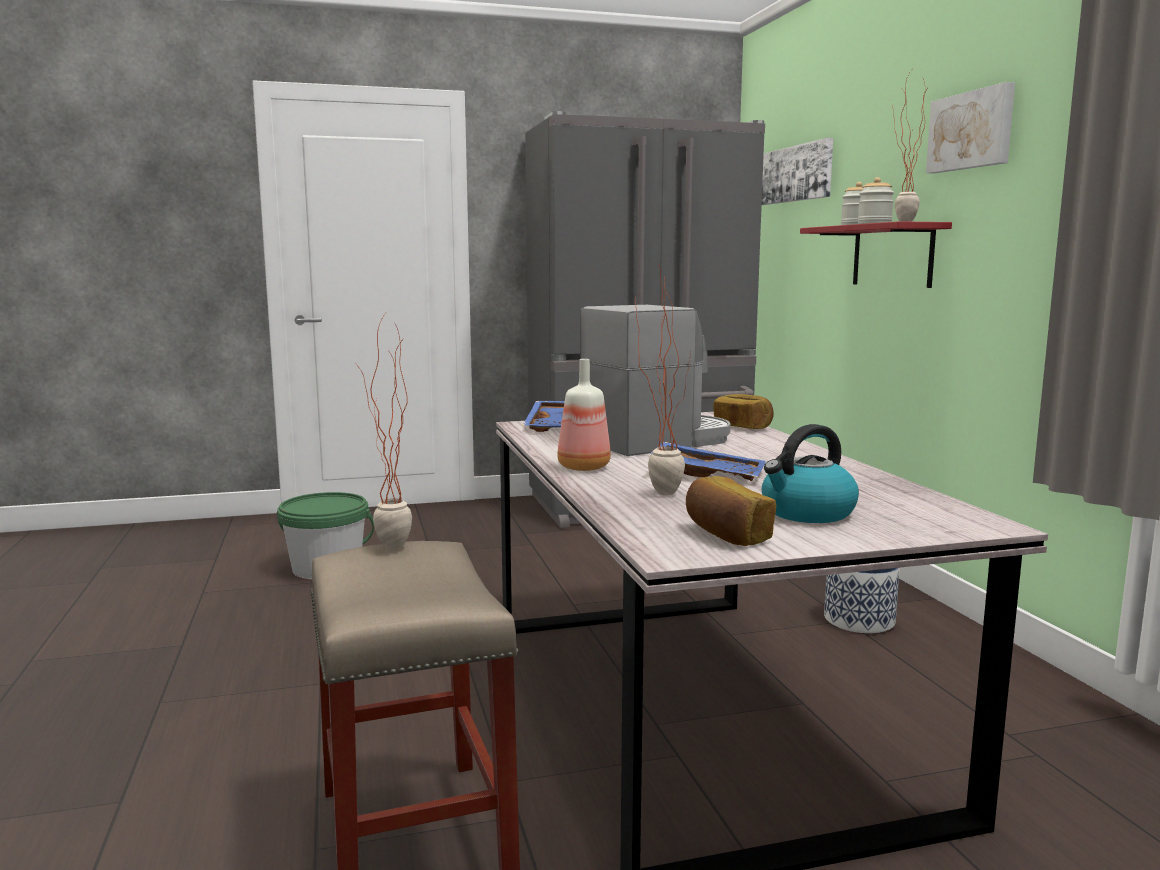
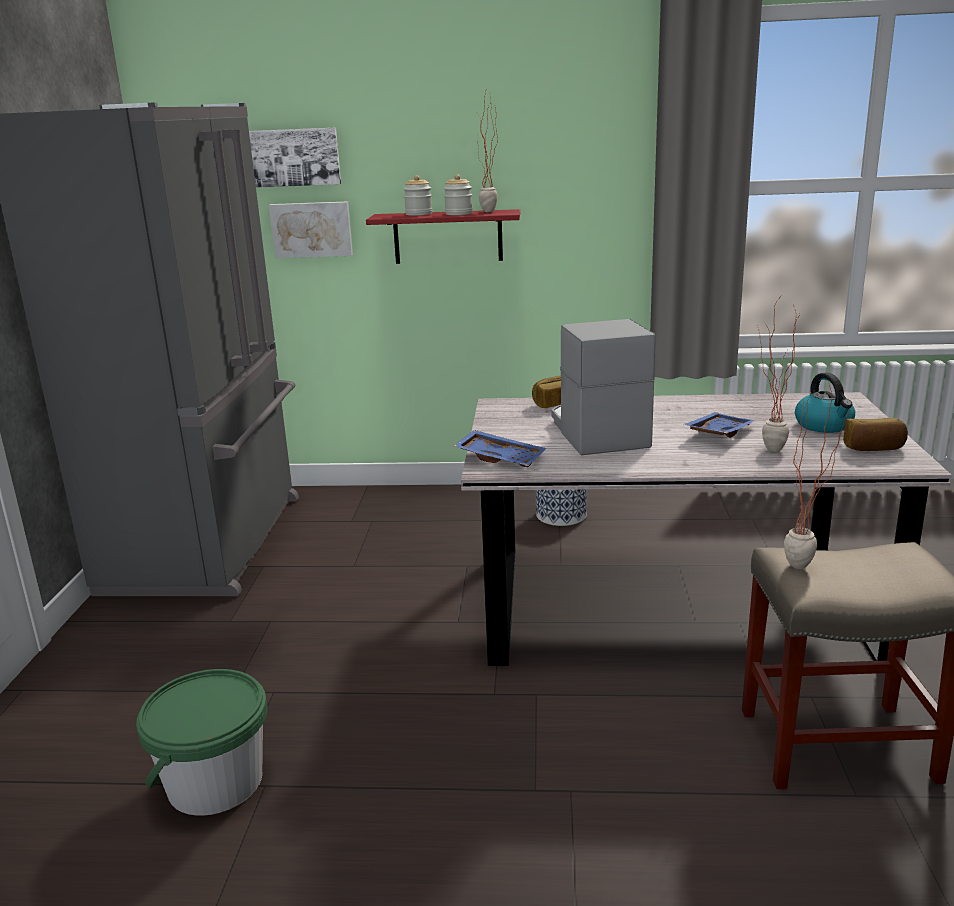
camera: 70 degrees left, 10 degrees up
bottle [557,359,611,471] -> none
picture [926,82,1015,174] -> picture moved to [269,201,353,258]

